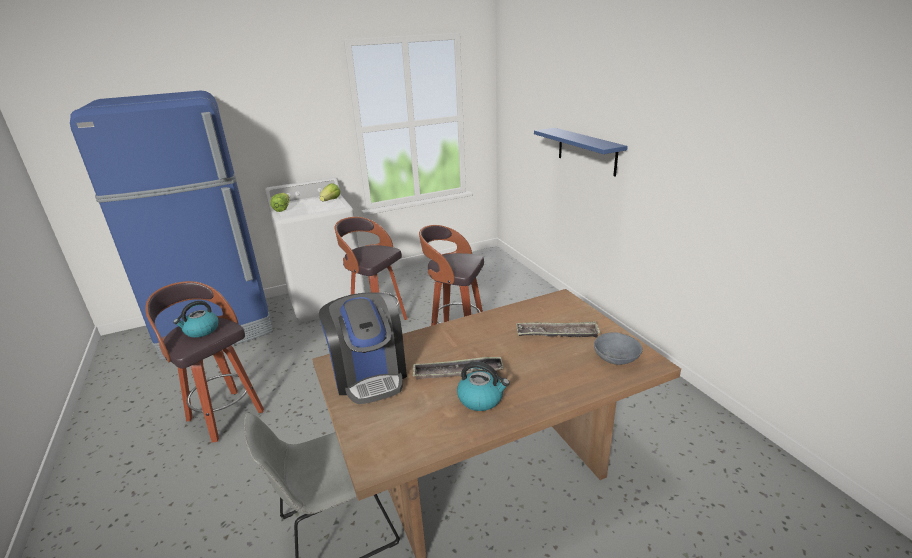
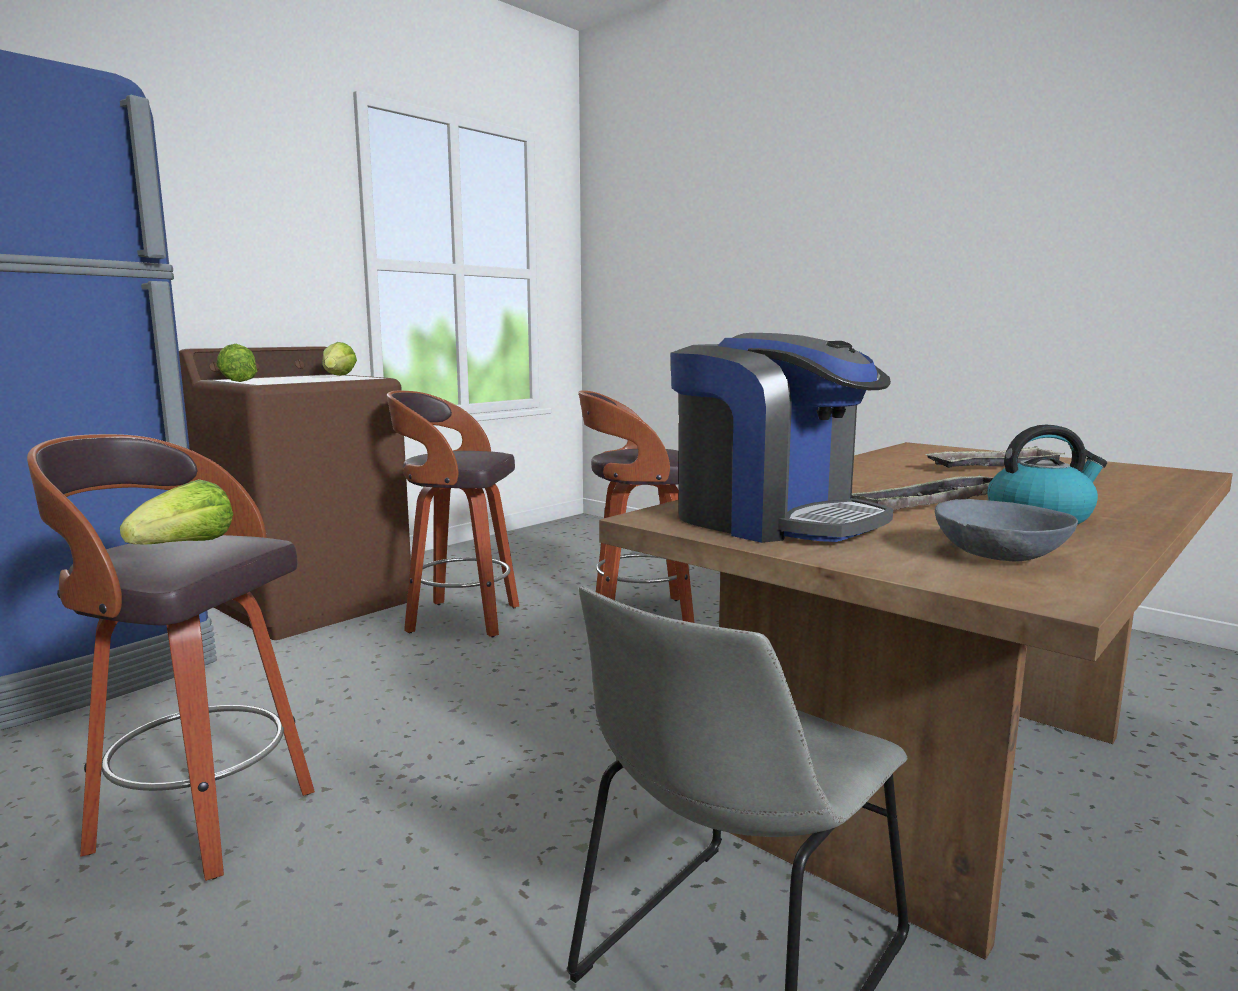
camera: 25 degrees left, 15 degrees down
kettle [173,301,218,338] -> lettuce [120,479,233,545]
white washing machine [265,177,366,323] -> brown washing machine [179,346,411,640]
blue shelf [534,128,628,176] -> none
grey bowl [594,332,643,365] -> grey bowl moved to [935,499,1078,561]

